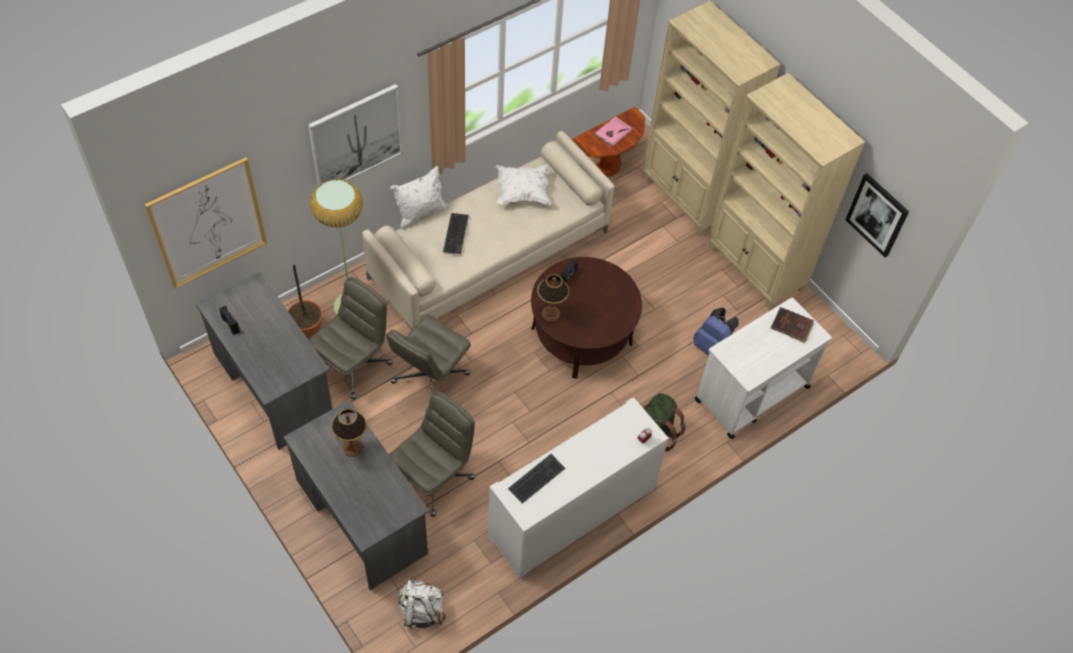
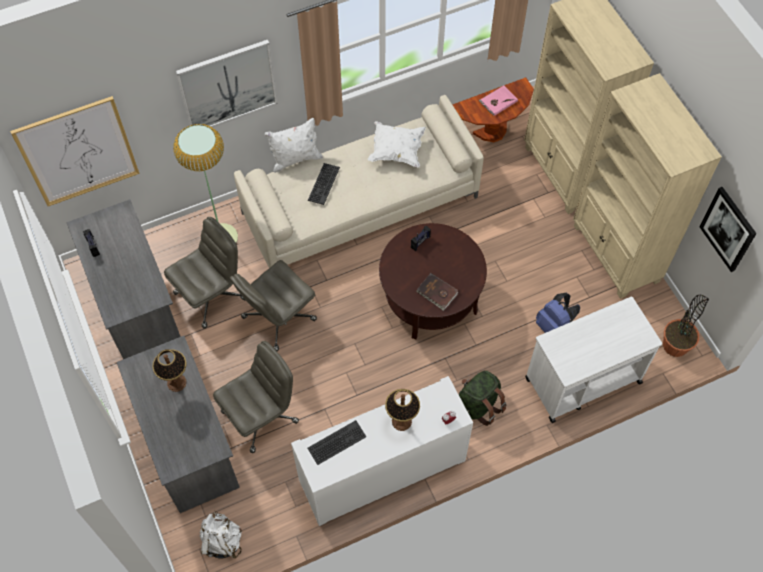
camera: 15 degrees right, 5 degrees up
potted plant [288,264,322,339] -> potted plant moved to [663,295,709,357]
table lamp [537,274,569,322] -> table lamp moved to [385,389,420,431]
brown book [770,307,814,343] -> brown book moved to [416,273,458,311]

